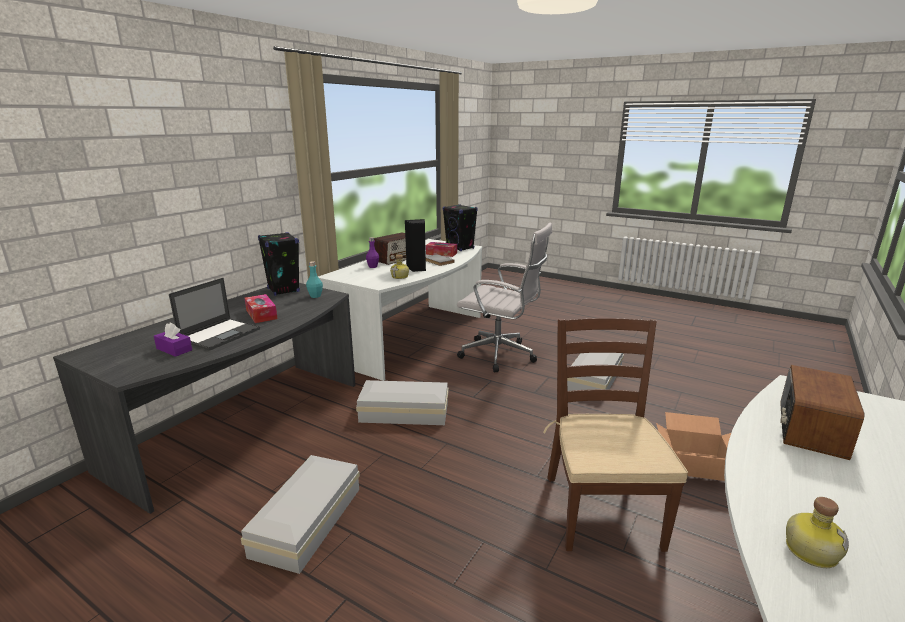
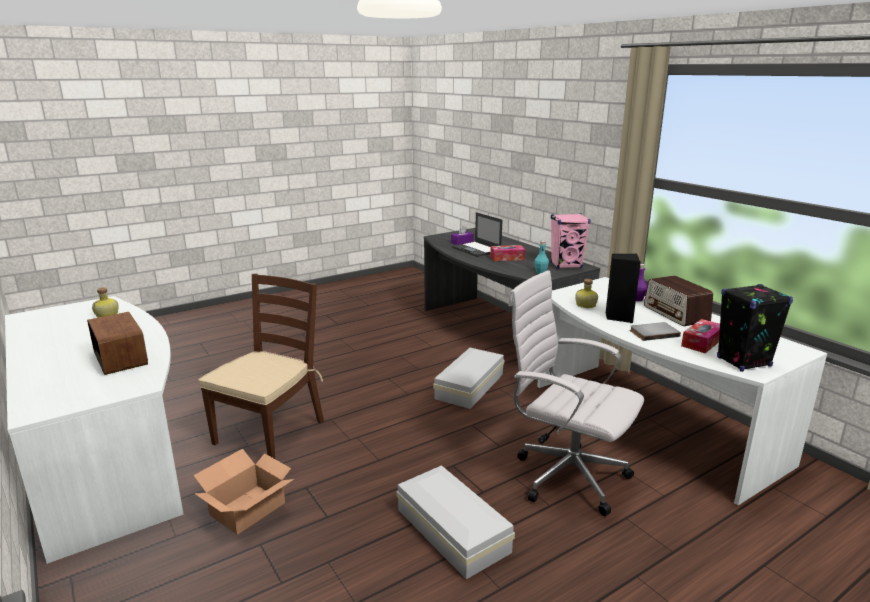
camera: 115 degrees right, 0 degrees up
white storage box [241,455,360,574] -> none
black speaker [258,232,300,296] -> pink speaker [551,213,591,269]
white office chair [457,223,552,373] -> white office chair turned 75 degrees clockwise [508,270,644,516]
brown chair [543,318,688,552] -> brown chair turned 90 degrees counterclockwise [198,274,324,459]

